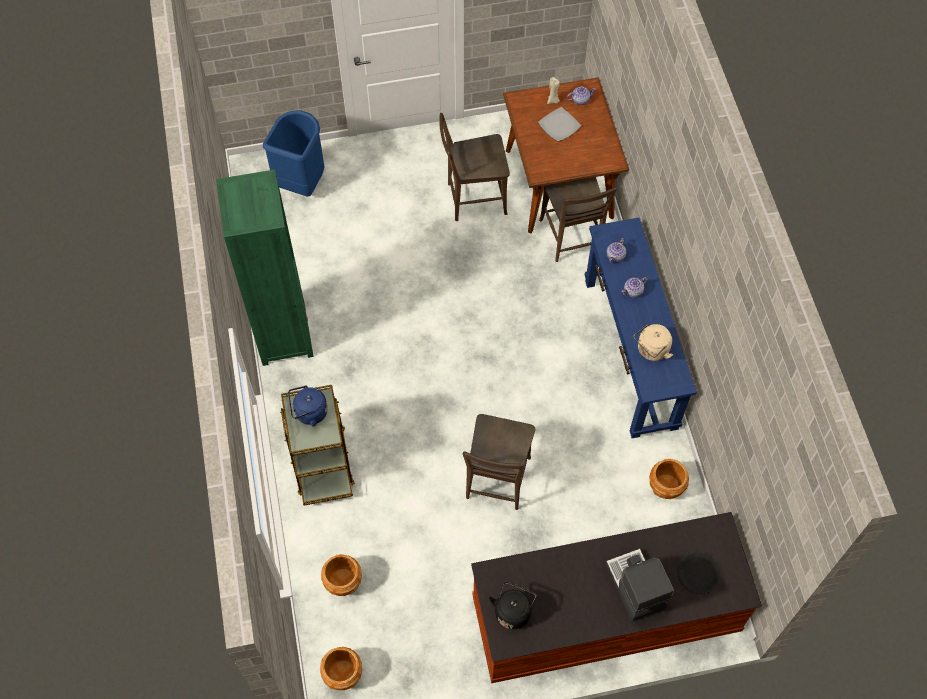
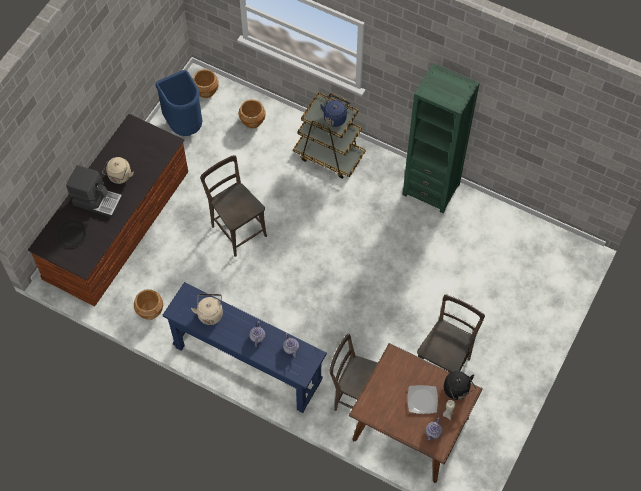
camera: 130 degrees right, 0 degrees up
blue trash can [263,110,325,196] -> blue trash can moved to [155,70,203,136]
black kettle [489,582,536,629] -> black kettle moved to [444,371,476,400]
none -> beige kettle [102,157,134,184]

